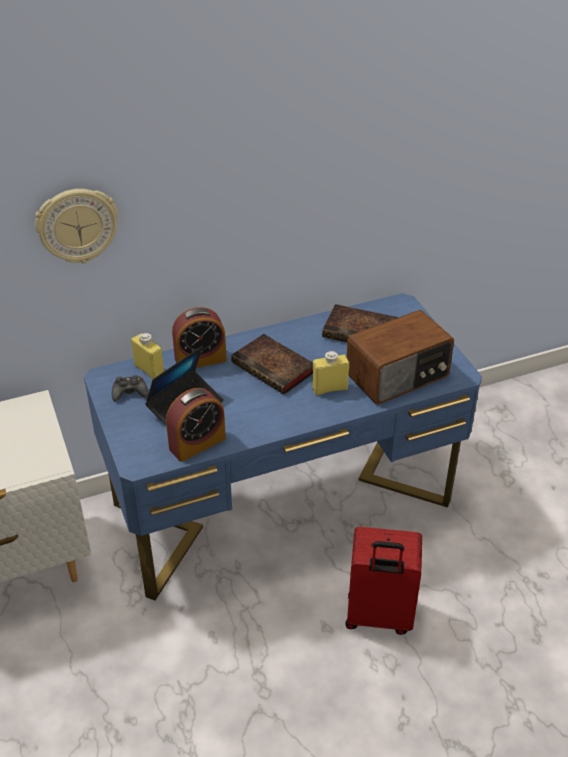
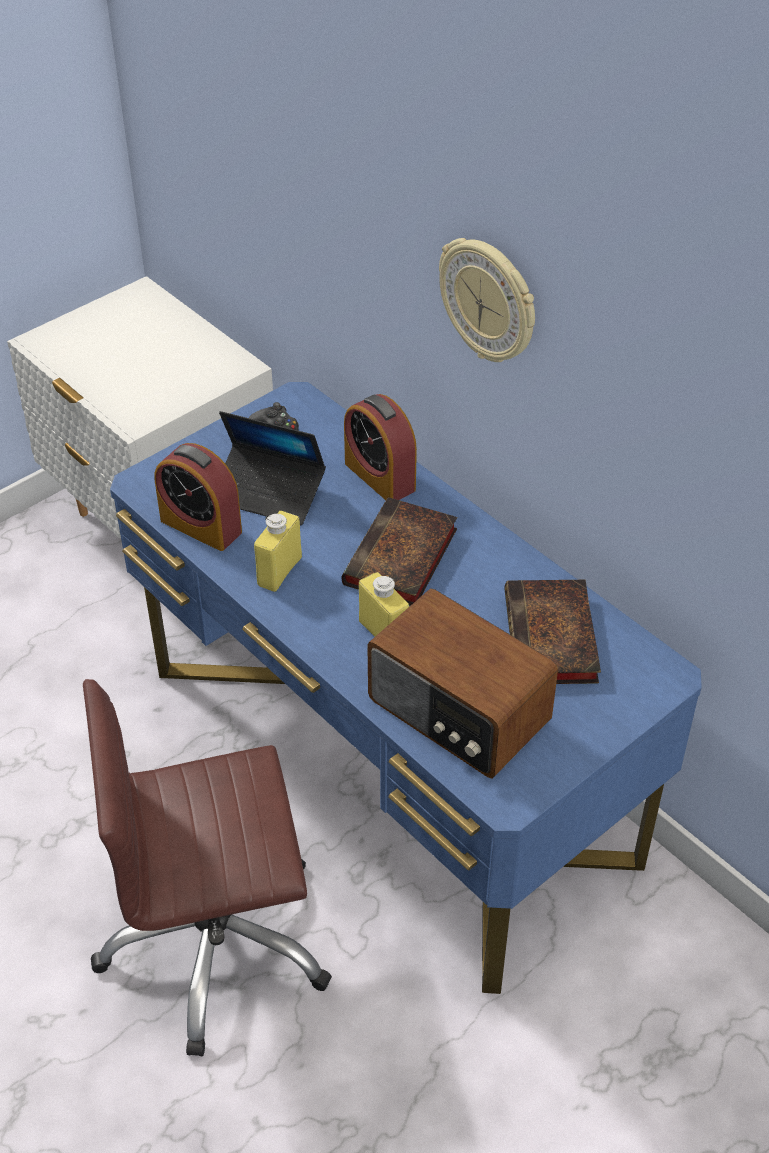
camera: 70 degrees right, 5 degrees up
wall clock [35,189,118,263] -> wall clock moved to [439,238,535,362]
yellow bottle [131,333,164,379] -> yellow bottle moved to [254,511,302,592]
red suitcase [345,527,422,635] -> brown office chair [83,679,332,1056]

